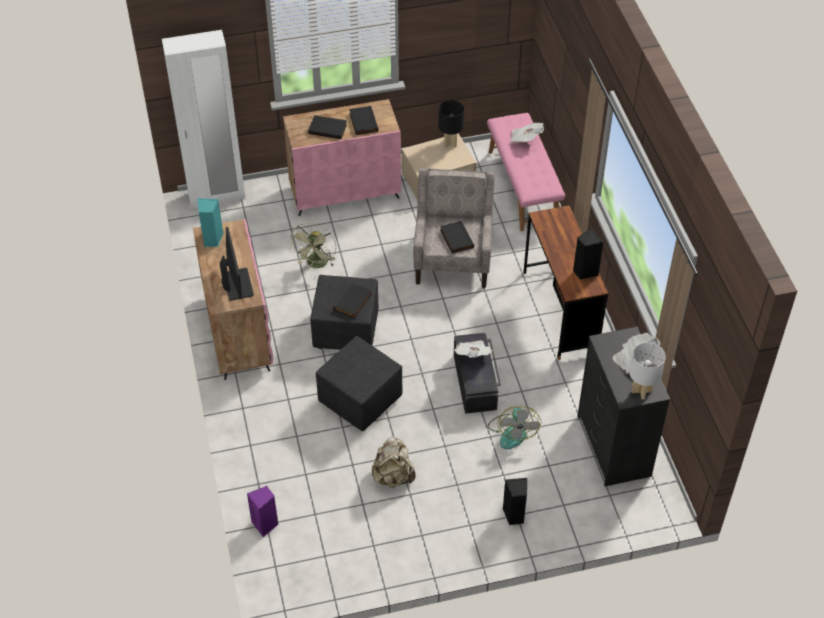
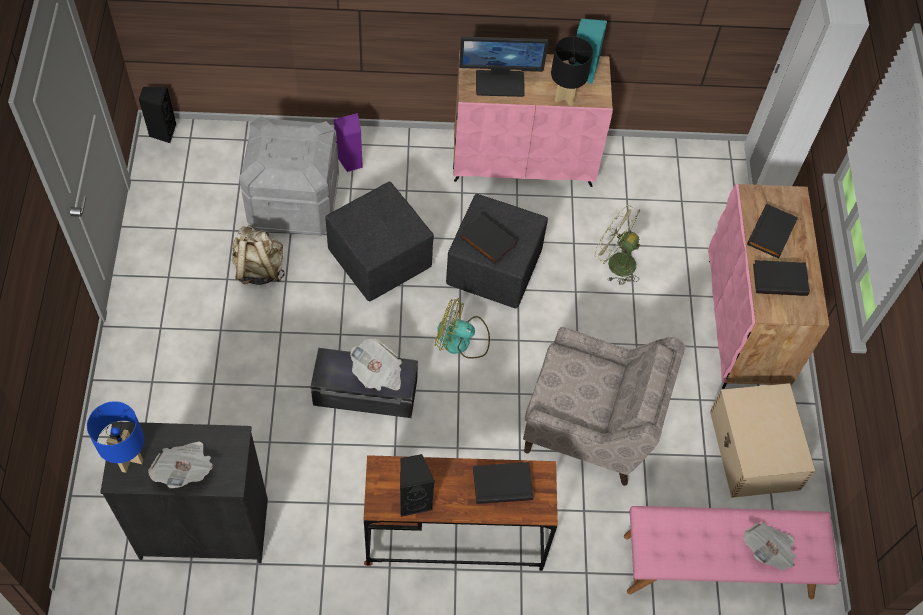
camera: 100 degrees right, 10 degrees up
purple speaker [247,486,279,537] -> purple speaker moved to [333,113,363,172]
black table lamp [438,100,464,148] -> black table lamp moved to [551,36,593,106]
black book [440,221,474,254] -> black book moved to [473,462,534,504]
fan [488,405,541,449] -> fan moved to [435,298,490,359]
black speaker [502,478,527,525] -> black speaker moved to [139,86,176,143]
white table lamp [629,342,666,400] -> blue table lamp [87,401,144,473]
none -> grey storage box [239,116,339,236]

